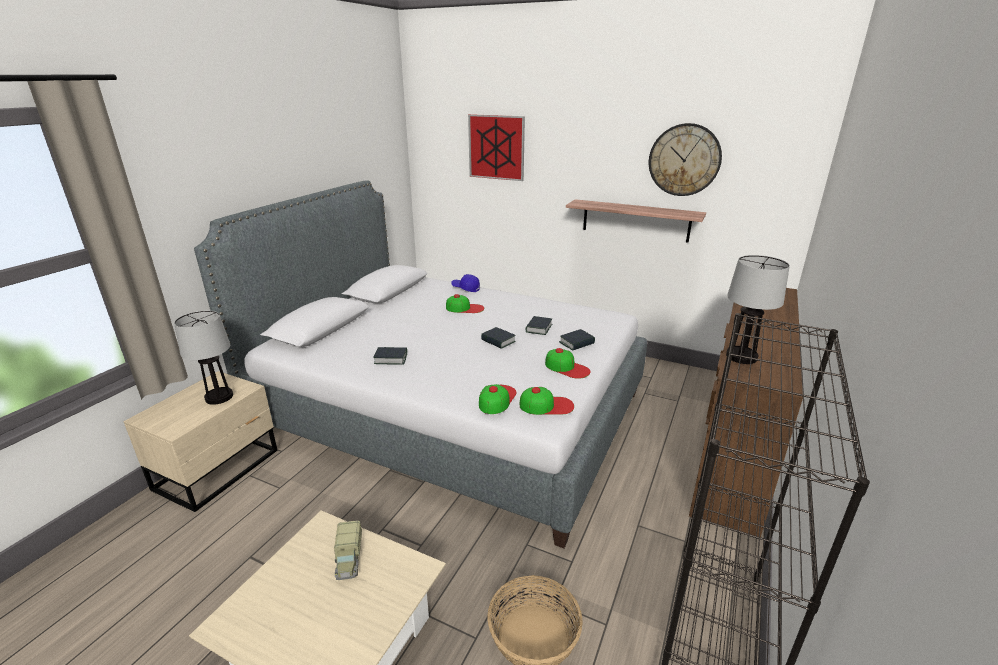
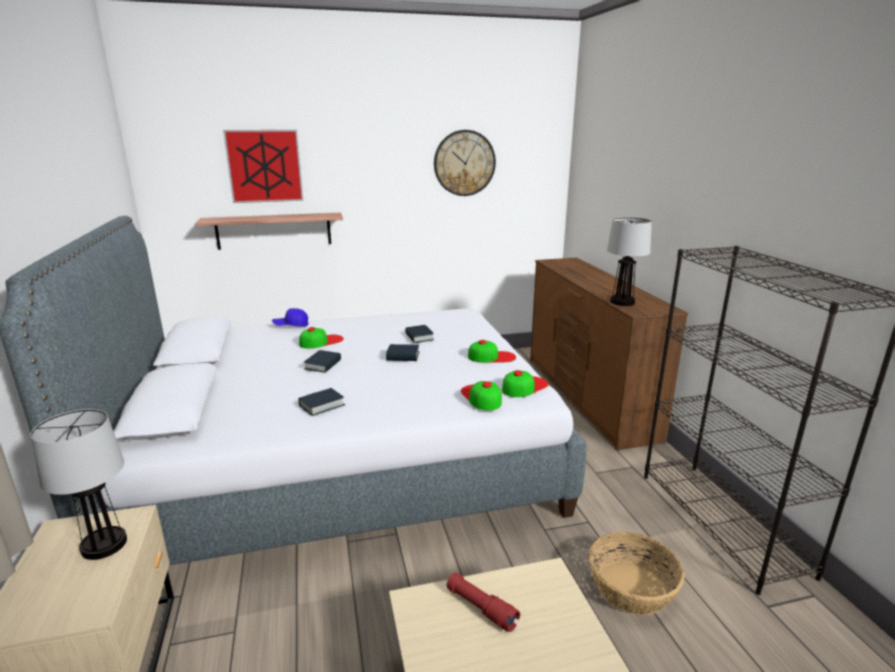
camera: 40 degrees left, 5 degrees down
toy truck [334,520,362,580] -> red flashlight [447,572,520,632]
book [559,329,595,351] -> book moved to [304,350,341,373]
shelf [566,199,706,243] -> shelf moved to [195,213,343,250]

